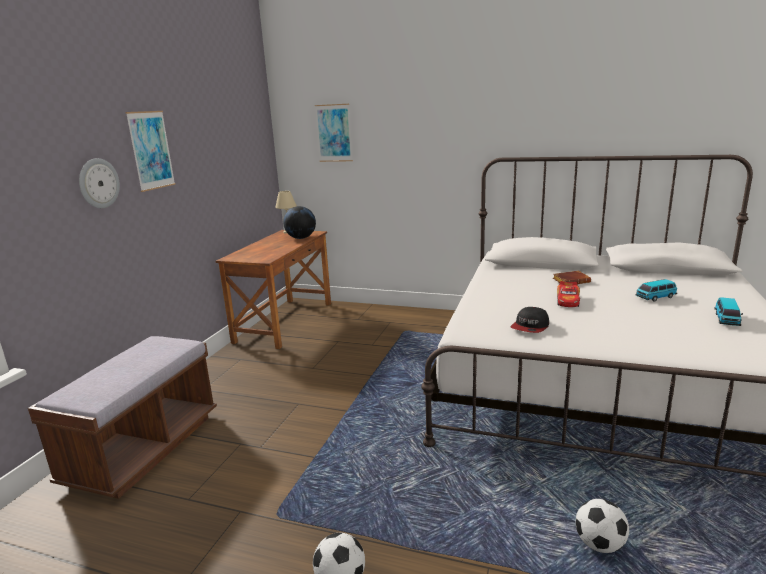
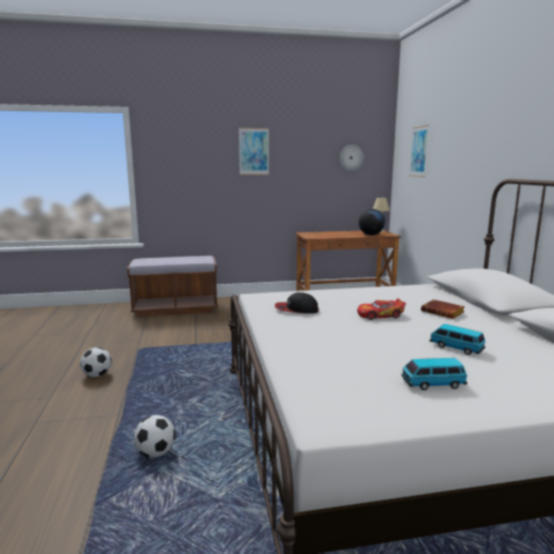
camera: 60 degrees right, 5 degrees down
wall clock [79,158,120,208] -> wall clock moved to [339,145,364,171]

